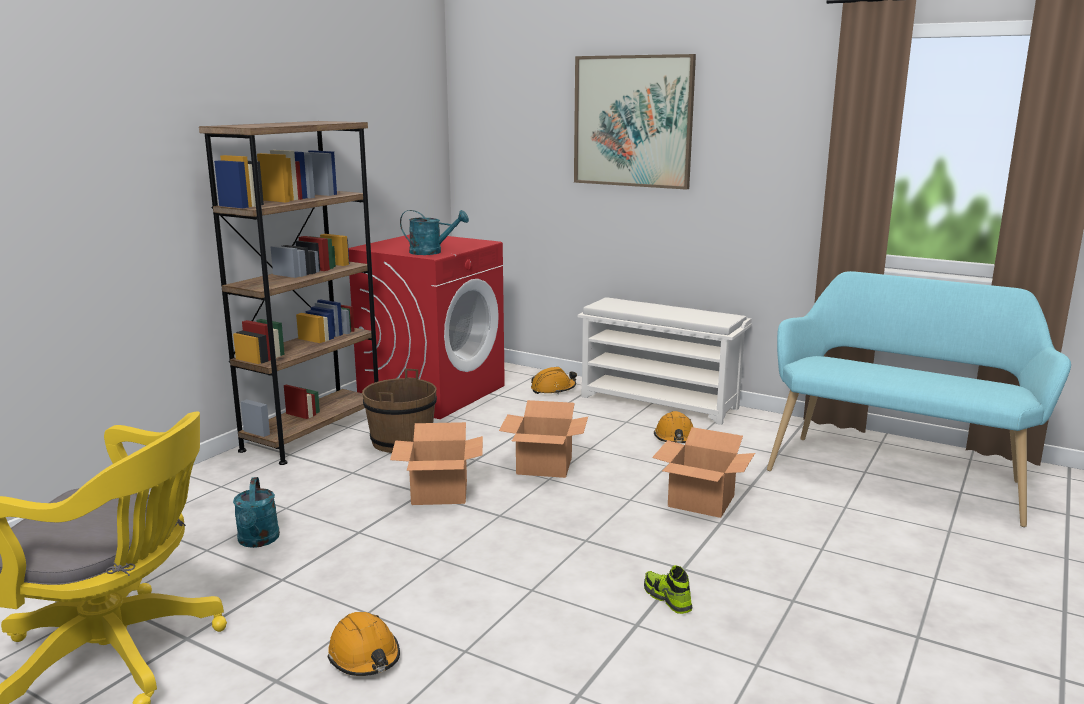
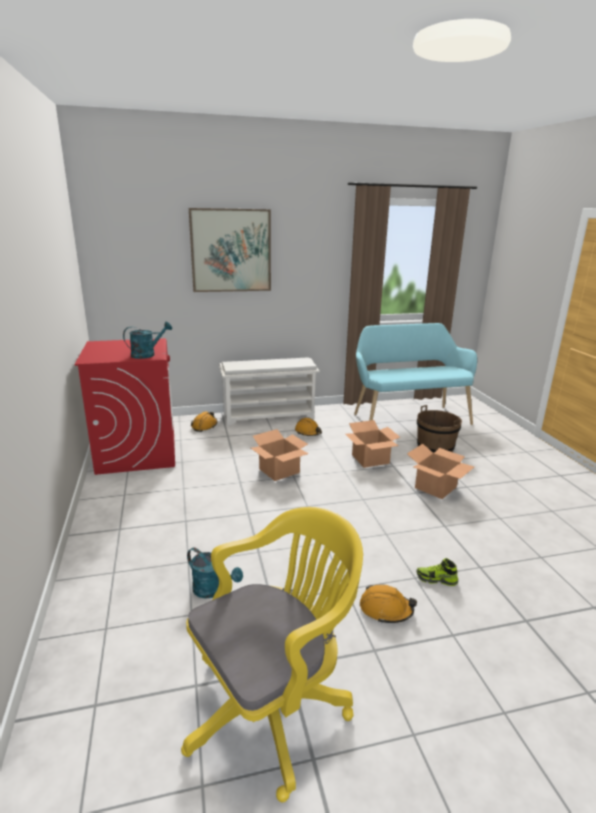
camera: 45 degrees left, 5 degrees up
brown bookcase [199,121,379,465] -> none
brown bucket [362,369,437,453] -> brown bucket moved to [417,405,462,453]
cardboard box [390,422,483,505] -> cardboard box moved to [407,444,474,499]
shoe [644,565,693,614] -> shoe moved to [416,558,458,586]

